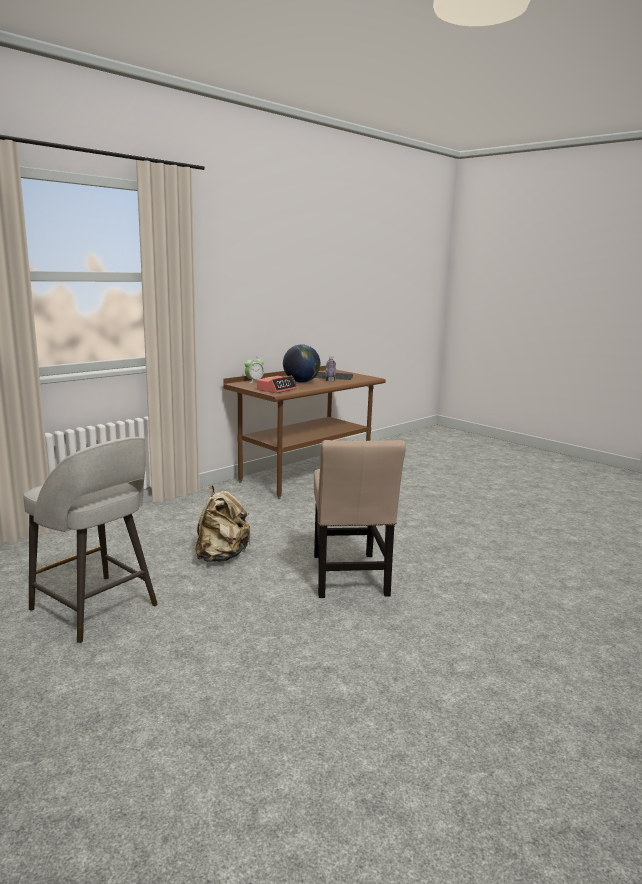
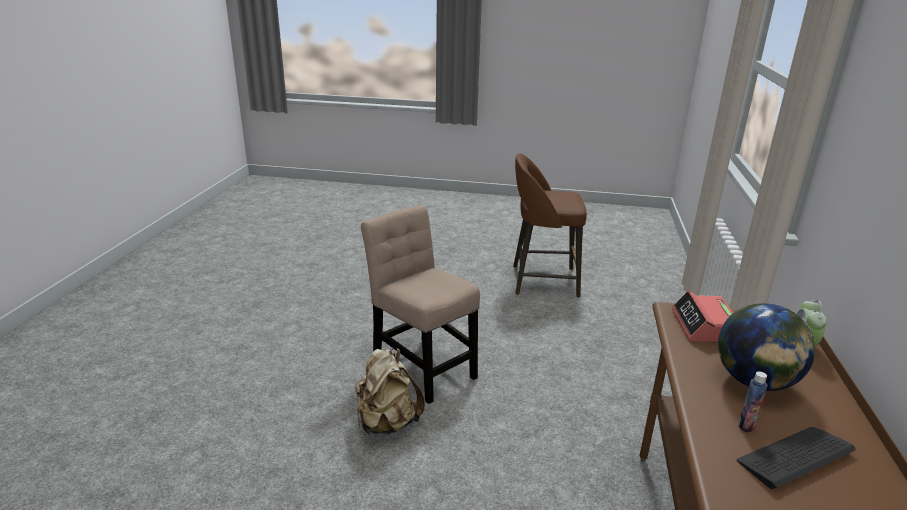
camera: 145 degrees right, 10 degrees up
grey stool [24,437,158,643] -> brown stool [513,153,587,298]
beige backpack [195,485,251,562] -> beige backpack moved to [355,348,425,435]

